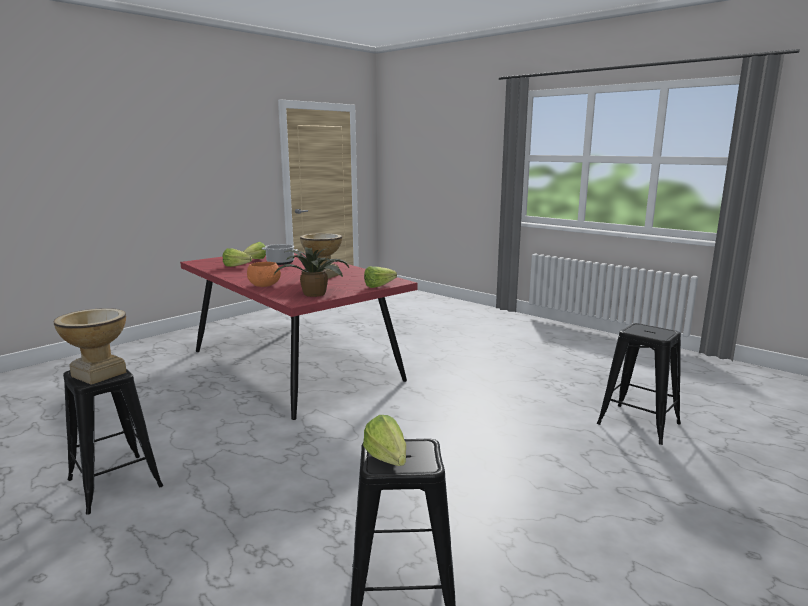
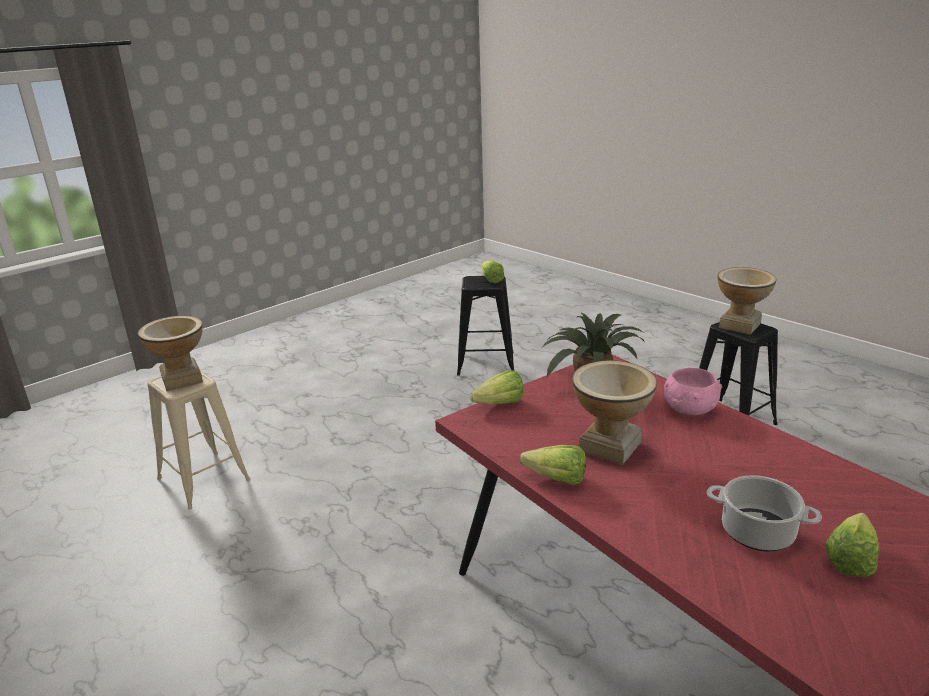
camera: 175 degrees left, 10 degrees up
lettuce [223,248,252,267] -> lettuce moved to [520,445,586,485]
orange bowl [247,262,281,287] -> pink bowl [663,368,722,415]
black stool [597,323,681,445] -> beige stool [147,371,251,510]
none -> vase [138,316,203,391]

